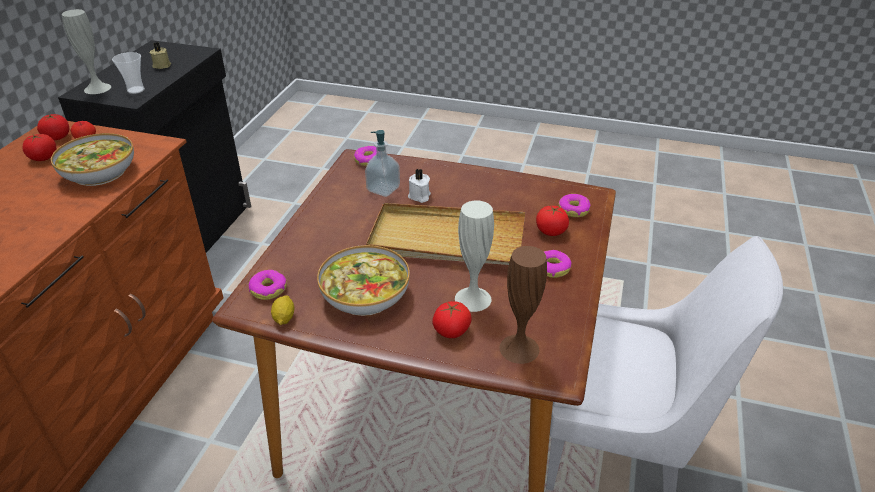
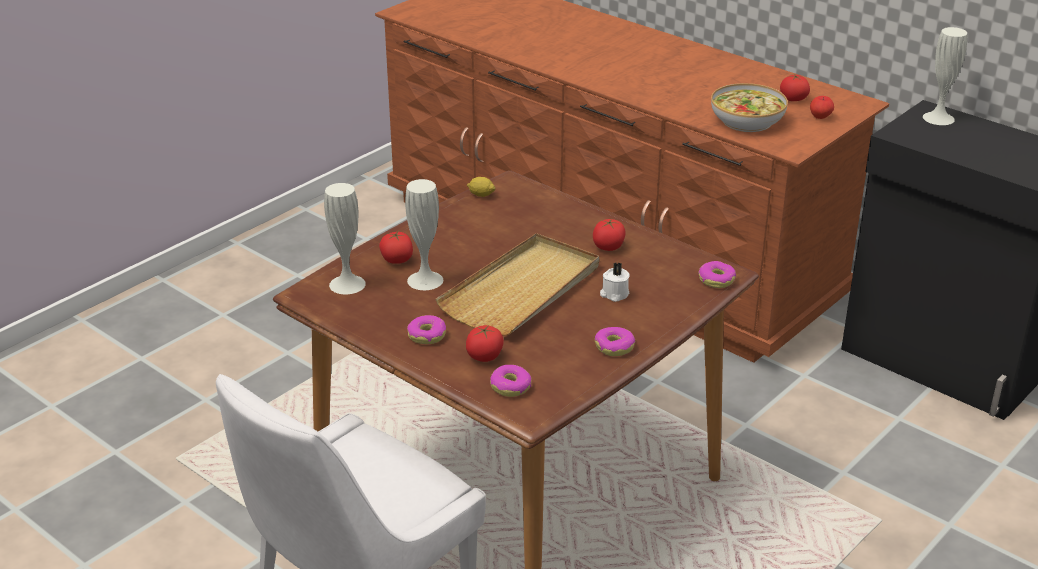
camera: 115 degrees right, 5 degrees down
tomato [37,114,70,140] -> tomato moved to [593,219,626,251]
cup [112,52,145,94] -> none
beige candle [149,42,171,69] -> none
donut [249,270,287,300] -> donut moved to [595,327,635,356]
bowl [317,245,410,316] -> none
soap dispenser [365,130,400,197] -> none
brown vase [499,246,547,364] -> white vase [324,183,366,294]

